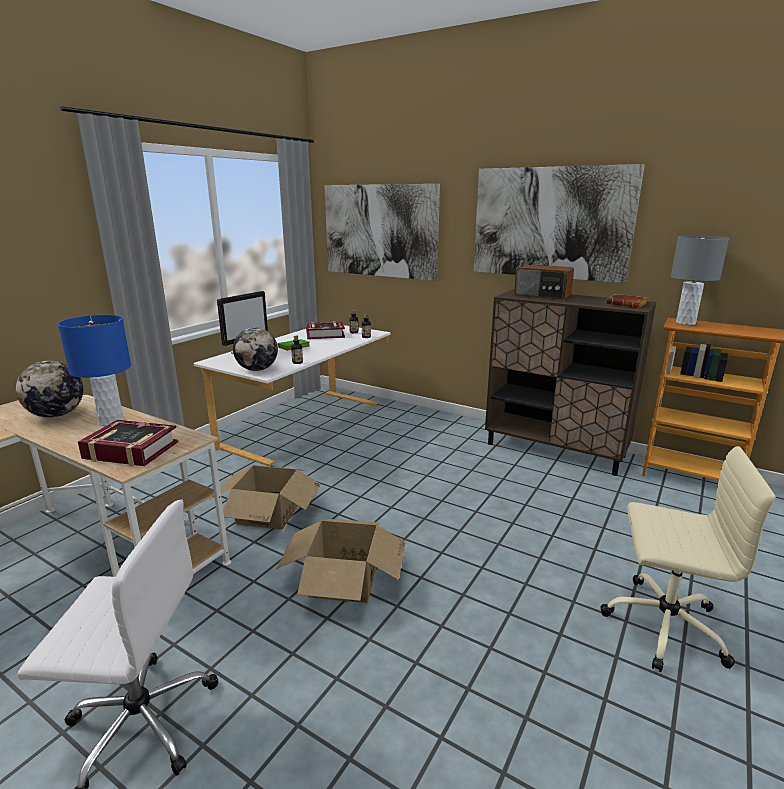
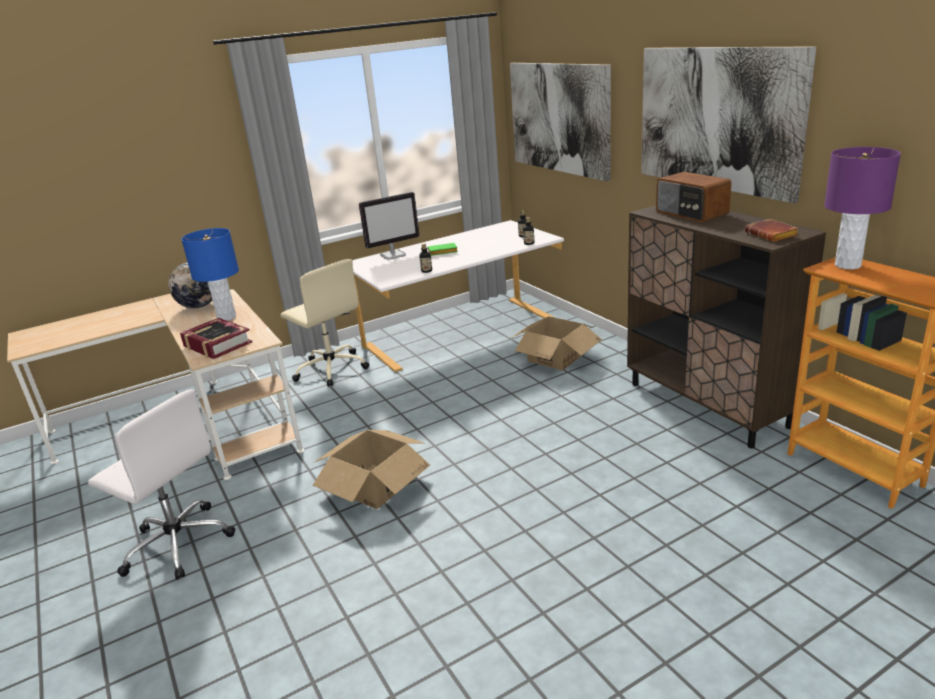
camera: 30 degrees right, 5 degrees up
cardboard box [210,465,321,530] -> cardboard box moved to [511,316,602,370]
globe [233,327,278,371] -> none
book [306,321,345,339] -> none
beige office chair [600,446,775,672] -> beige office chair moved to [281,259,369,387]
grey table lamp [671,236,729,325] -> purple table lamp [824,147,901,269]

